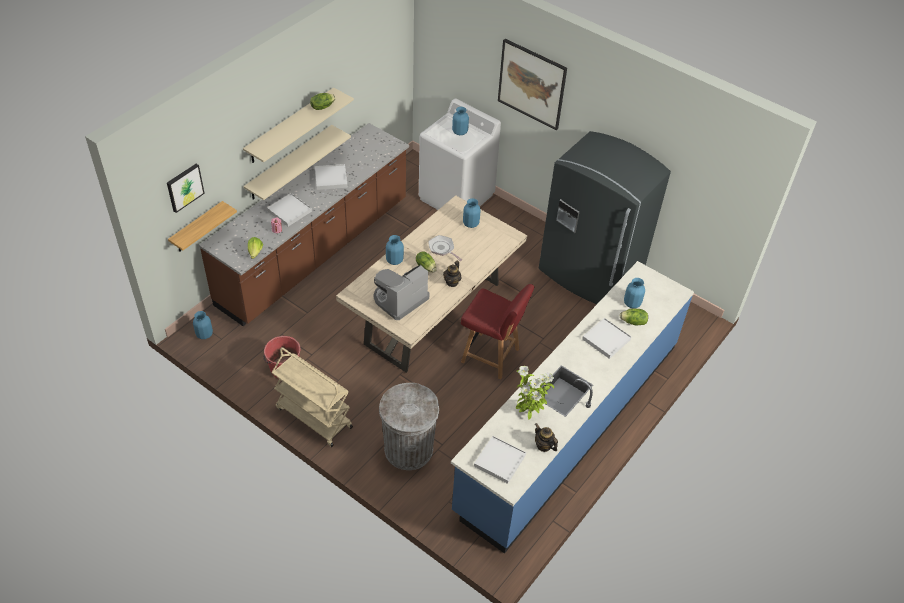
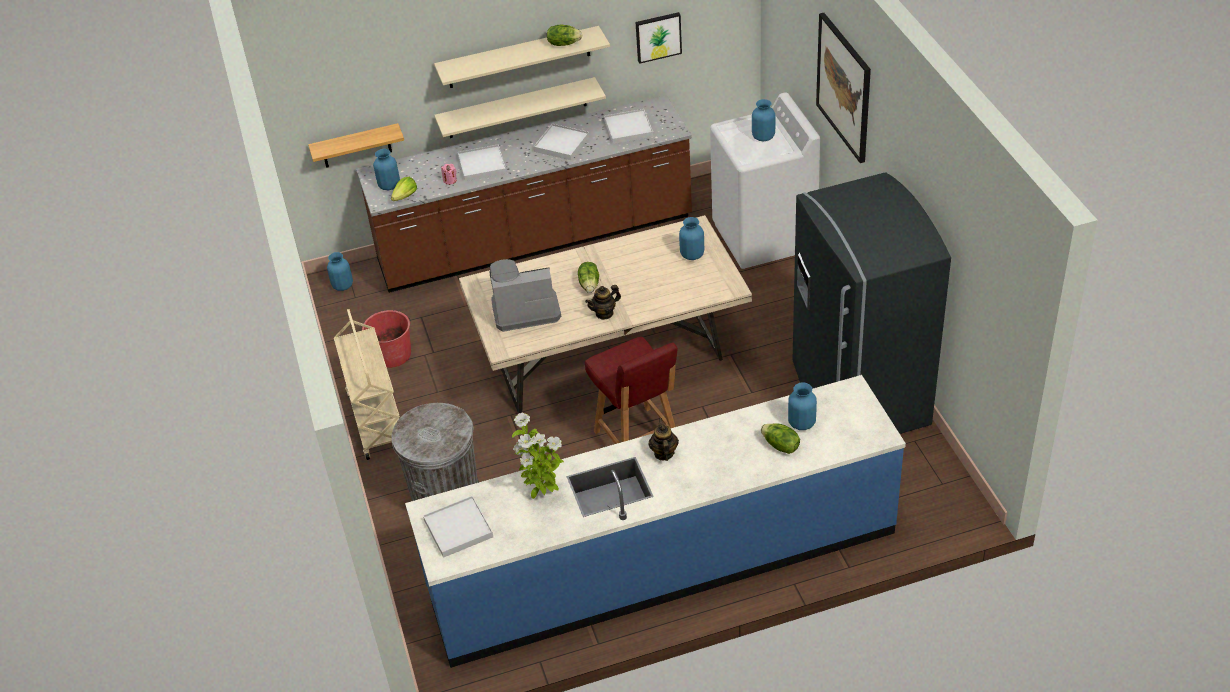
camera: 40 degrees right, 5 degrees down
picture [167,164,205,213] -> picture moved to [636,12,682,64]
blue vase [386,235,404,265] -> blue vase moved to [373,149,400,190]
frying pan [428,235,463,261] -> none
teapot [535,423,558,452] -> teapot moved to [648,418,679,461]
white tray [582,318,631,359] -> white tray moved to [604,109,653,144]

